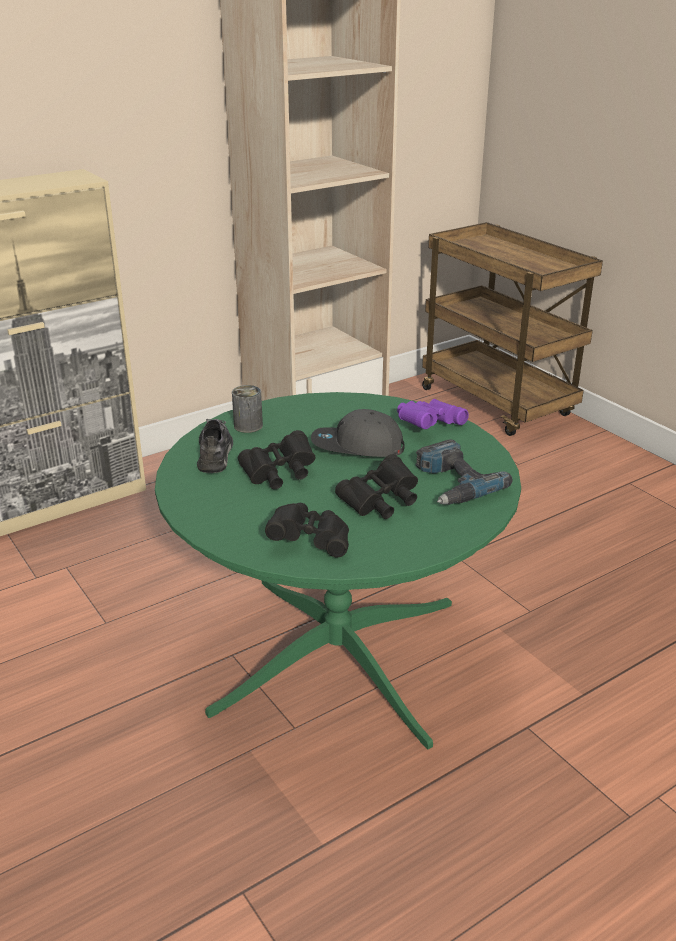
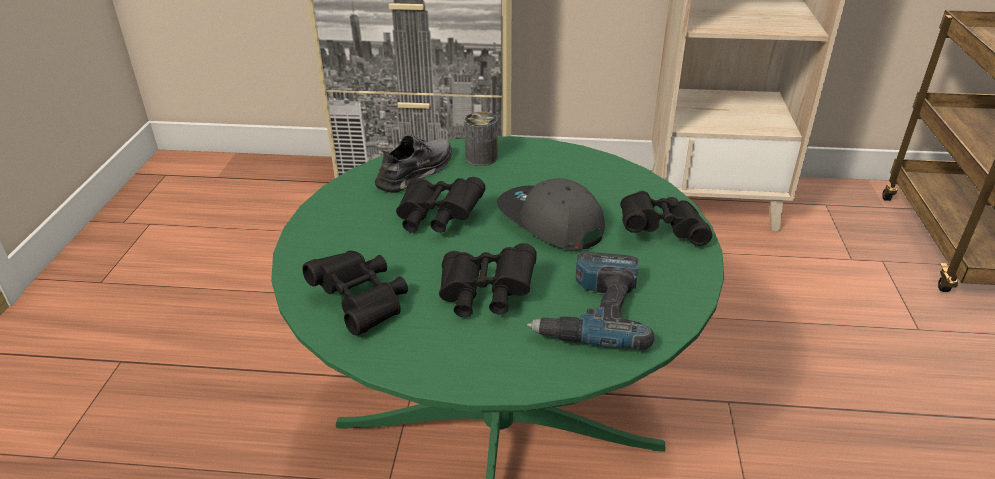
camera: 40 degrees right, 5 degrees up
purple binoculars [397,399,469,429] -> black binoculars [620,191,712,246]

